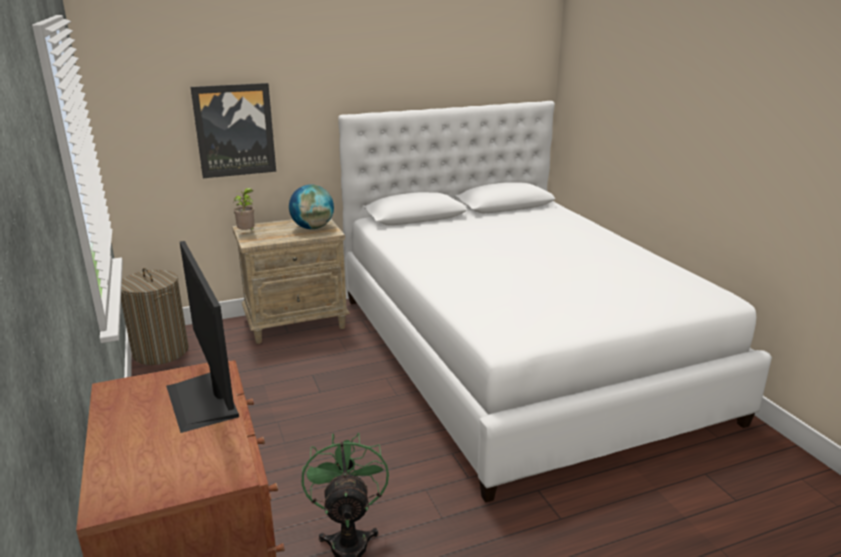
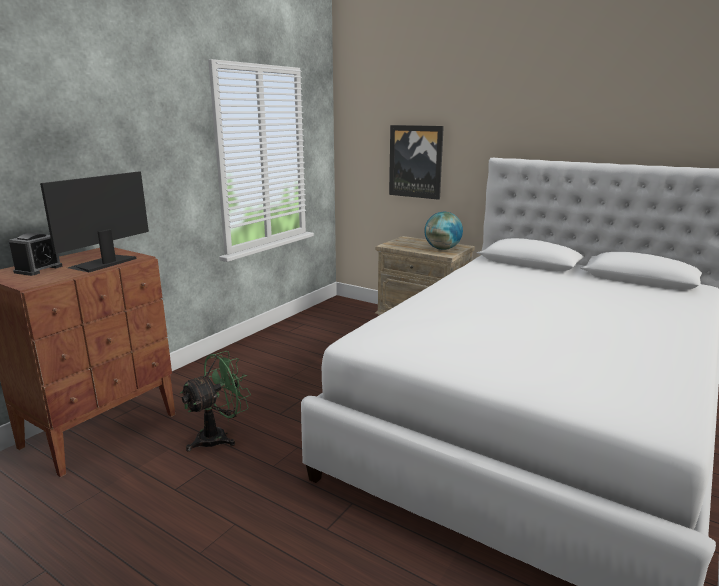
camera: 55 degrees right, 5 degrees down
laundry basket [121,268,189,365] -> none
potted plant [234,188,255,230] -> none
none -> alarm clock [9,233,62,276]

